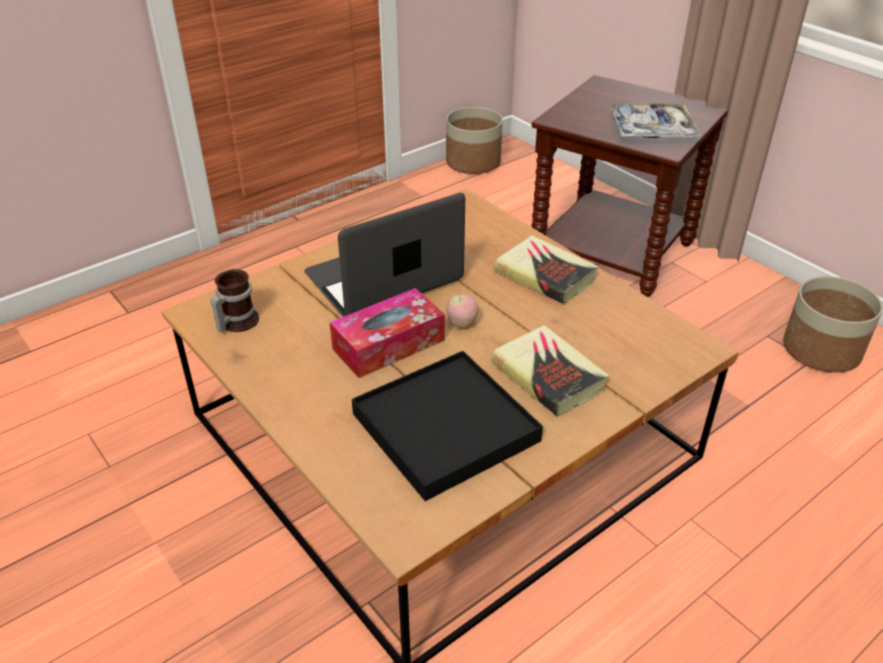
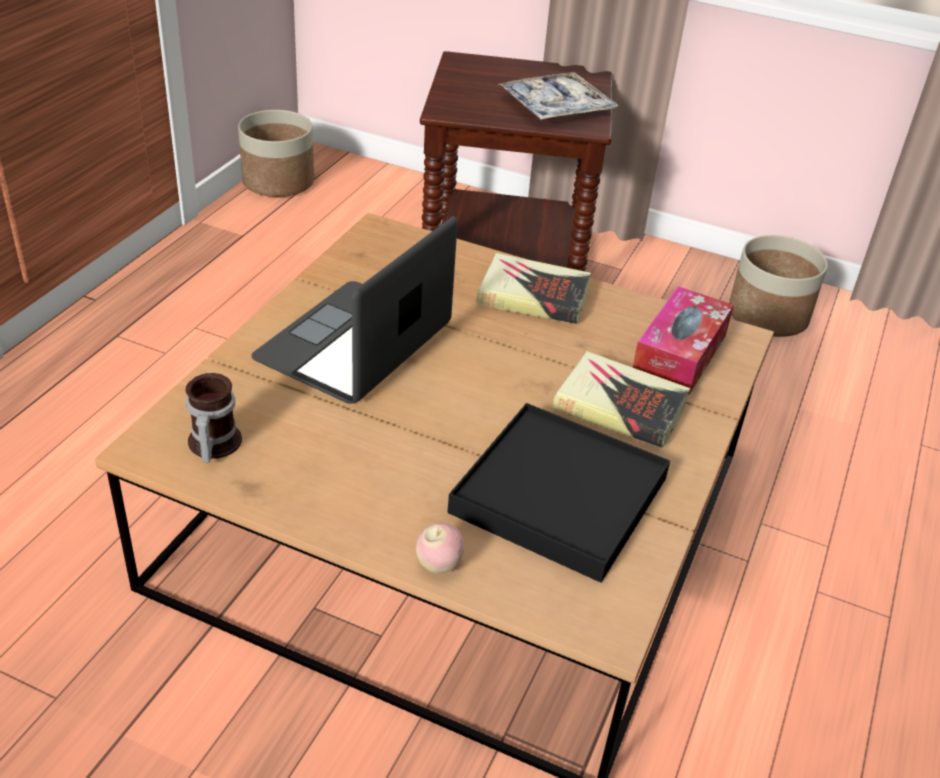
camera: 30 degrees left, 0 degrees up
tissue box [330,288,444,378] -> tissue box moved to [633,286,734,395]
apple [446,294,478,328] -> apple moved to [416,523,464,574]

